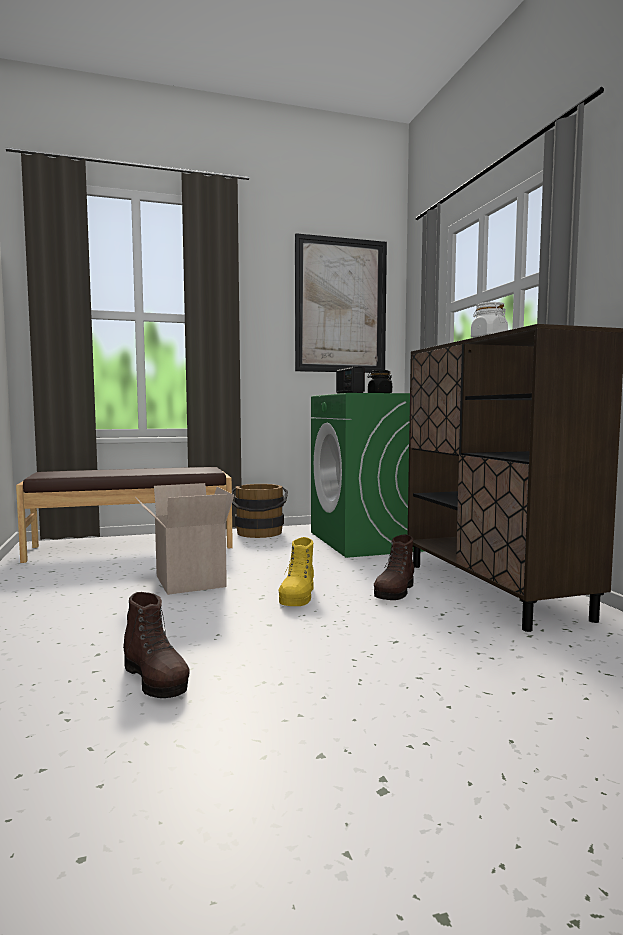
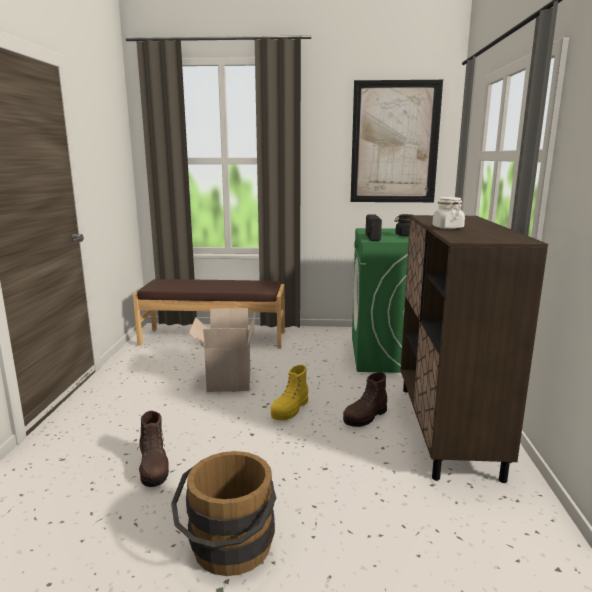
camera: 20 degrees right, 10 degrees up
brown bucket [232,484,288,538] -> brown bucket moved to [171,451,276,576]

